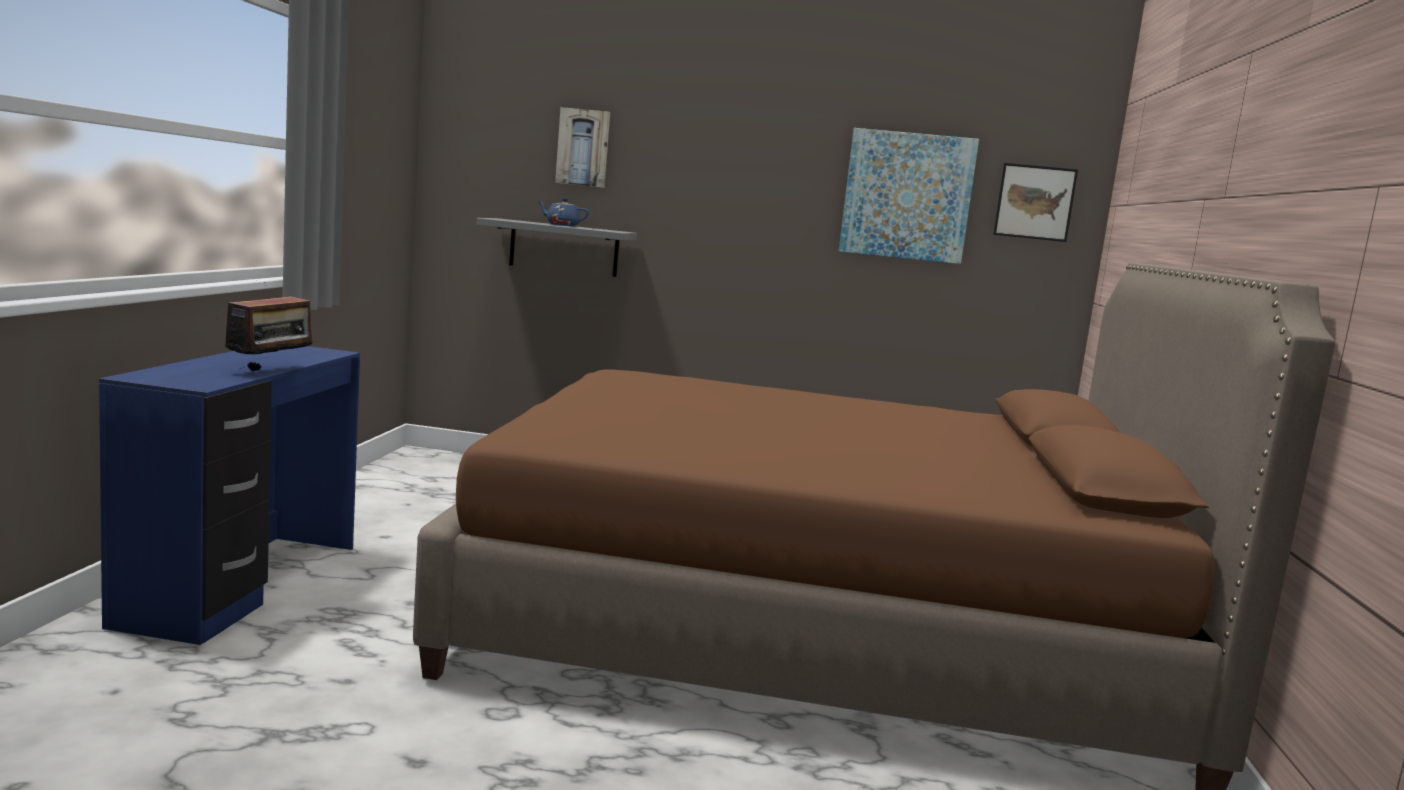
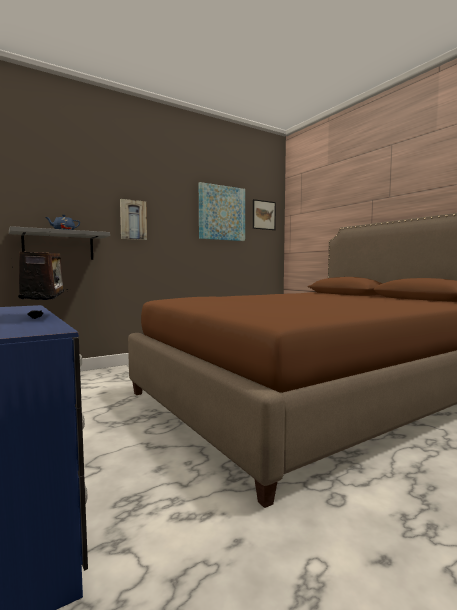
camera: 40 degrees left, 5 degrees down
picture [555,107,610,188] -> picture moved to [120,199,147,240]

